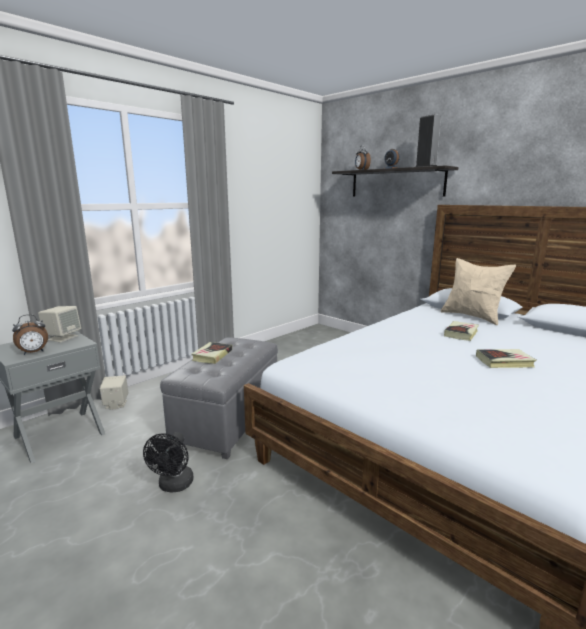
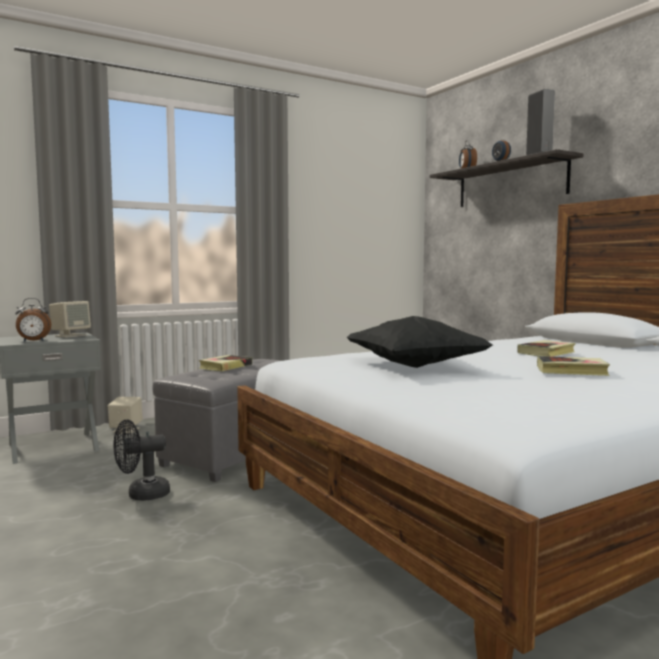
camera: 15 degrees right, 10 degrees down
black fan [143,432,194,492] -> black fan turned 45 degrees clockwise [113,419,170,501]
beige pillow [441,258,516,325] -> none
none -> black pillow [346,316,493,368]

